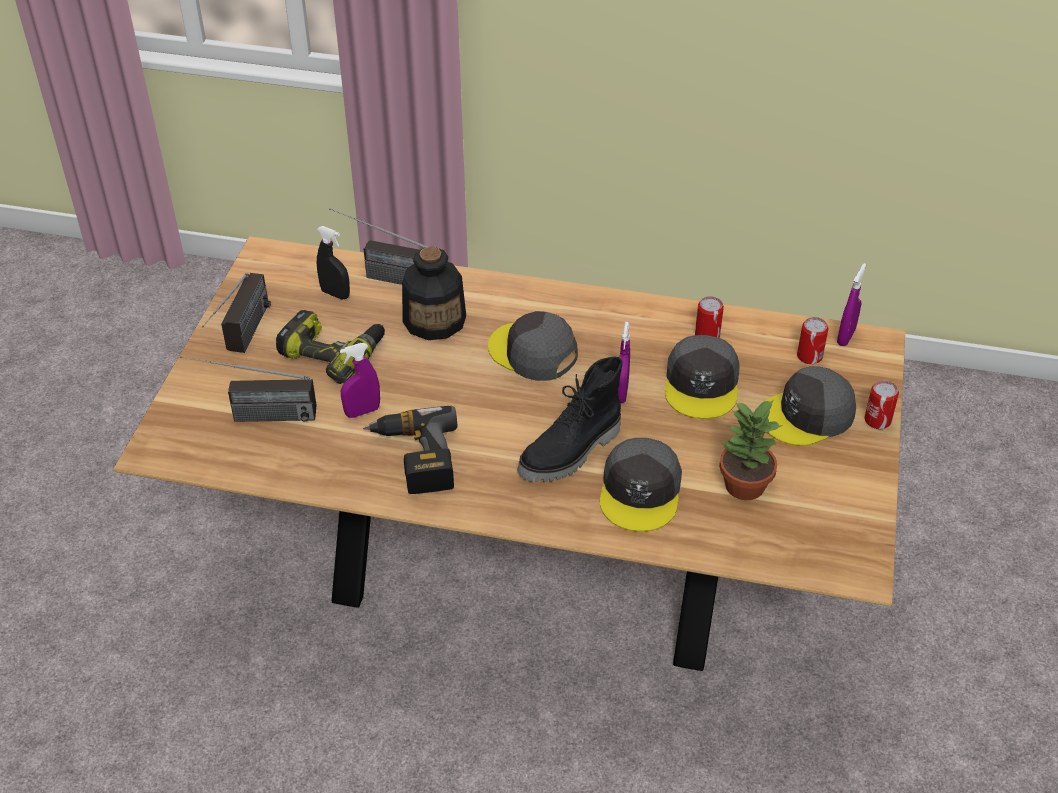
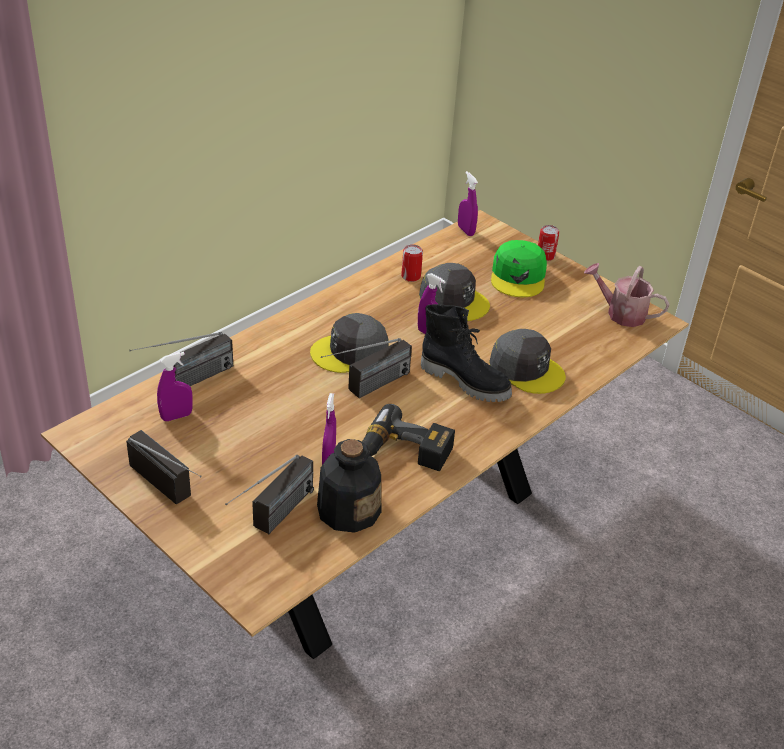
camera: 60 degrees left, 5 degrees down
power drill [276,310,385,384] -> none
black spray bottle [317,226,350,299] -> purple spray bottle [157,352,193,421]
bottle [402,247,466,340] -> bottle moved to [317,439,381,533]
black boot [517,357,623,482] -> black boot turned 45 degrees counterclockwise [421,304,512,402]
potted plant [719,400,783,500] -> none
grey cap [766,366,856,446] -> green cap [491,240,547,297]
can [797,317,828,364] -> none
none -> radio [321,338,412,398]
none -> watering can [584,263,670,327]

